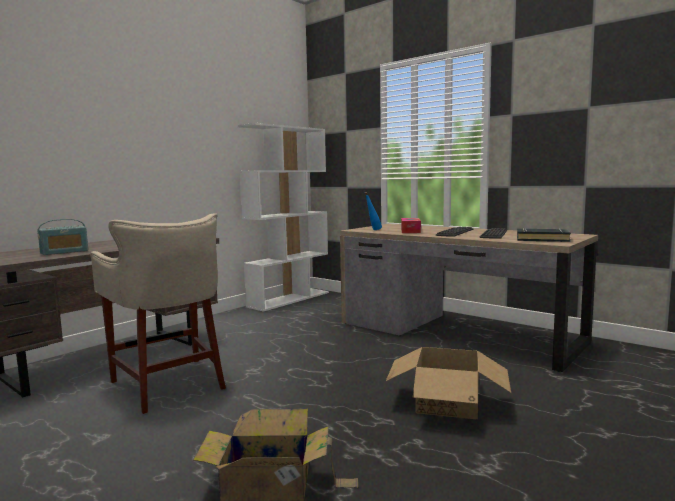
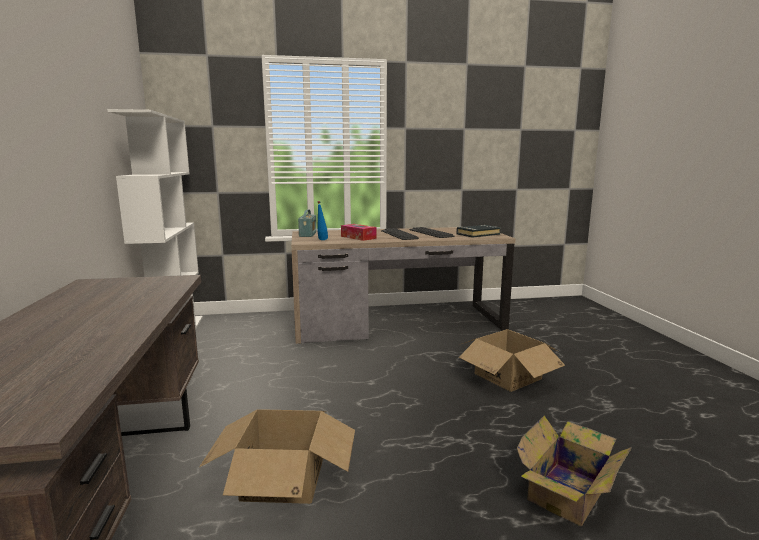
camera: 50 degrees left, 5 degrees up
radio [38,219,88,255] -> radio moved to [298,210,316,237]
beige stool [90,214,226,414] -> cardboard box [199,409,355,504]

